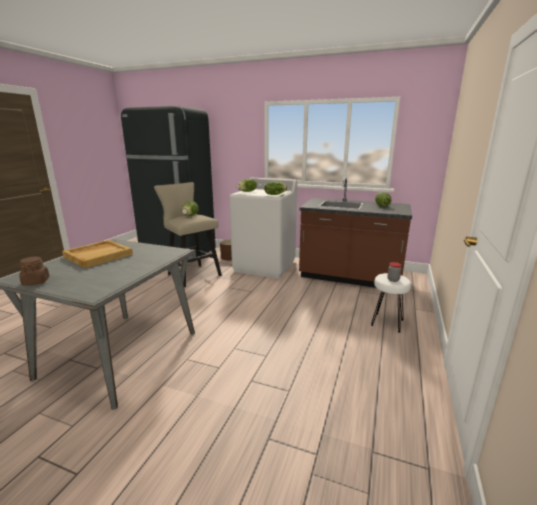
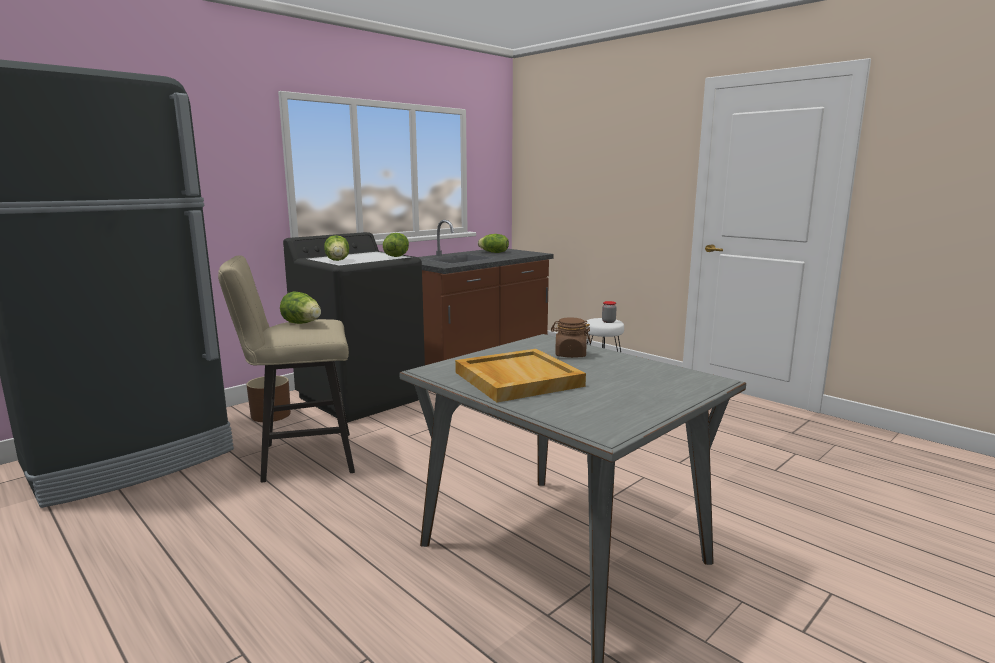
camera: 65 degrees left, 5 degrees down
brown jar [19,257,49,286] -> brown jar moved to [551,317,591,358]
white washing machine [229,178,297,279] -> black washing machine [283,232,425,422]

